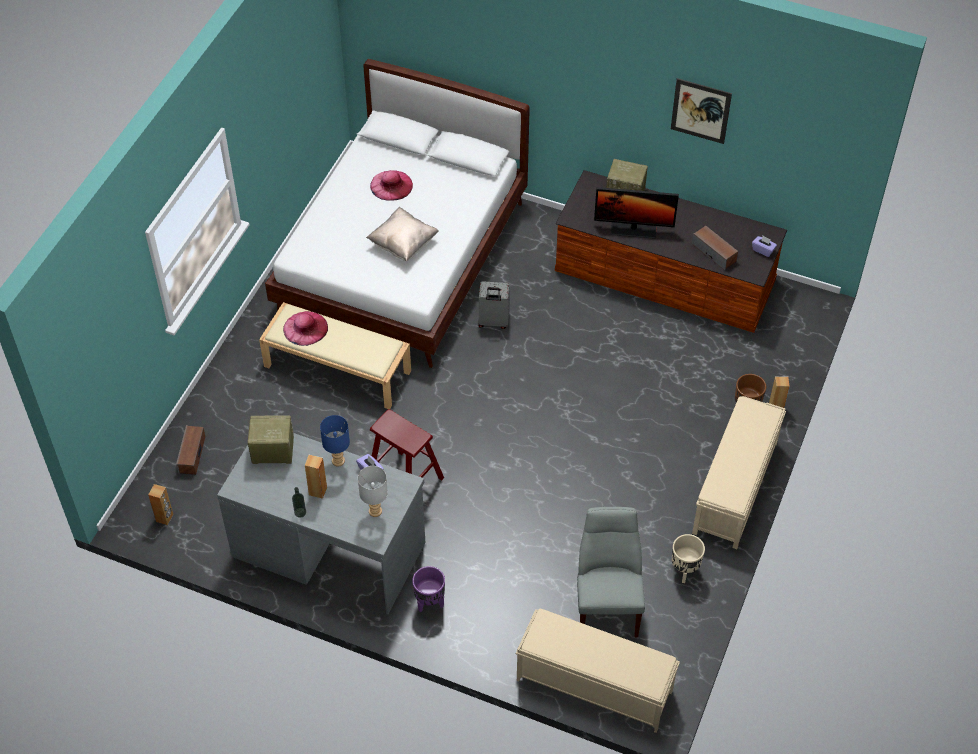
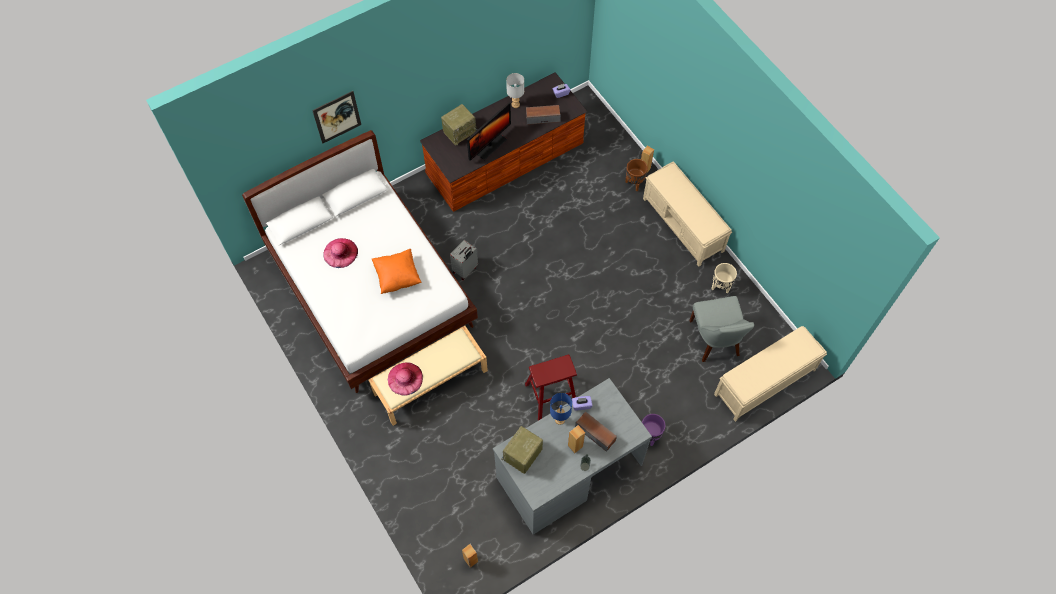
camera: 55 degrees left, 10 degrees up
speaker [176,425,205,475] -> speaker moved to [575,412,617,452]
grey table lamp [358,466,388,517] -> grey table lamp moved to [506,73,524,108]
beige pillow [366,207,439,261] -> orange pillow [372,249,422,294]
grey chair [577,507,645,637] -> grey chair turned 135 degrees counterclockwise [690,296,754,362]
picture [671,78,732,144] -> picture moved to [312,91,361,144]

